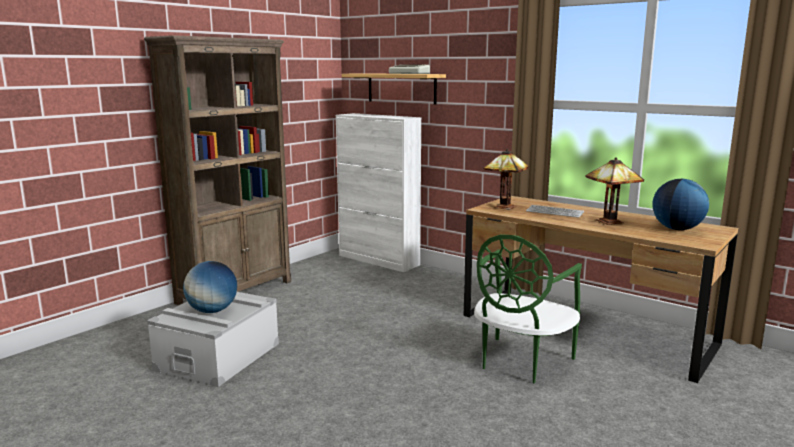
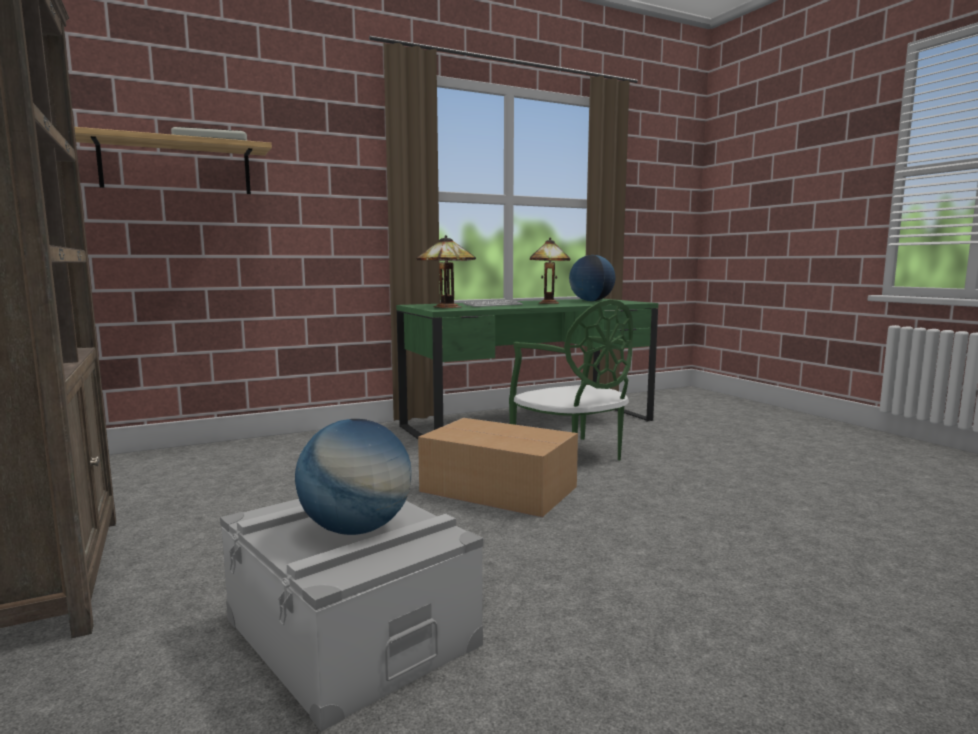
camera: 65 degrees left, 5 degrees down
white cabinet [336,113,421,272] -> none
brown desk [464,196,738,383] -> green desk [396,299,658,439]
none -> cardboard box [418,418,578,517]

